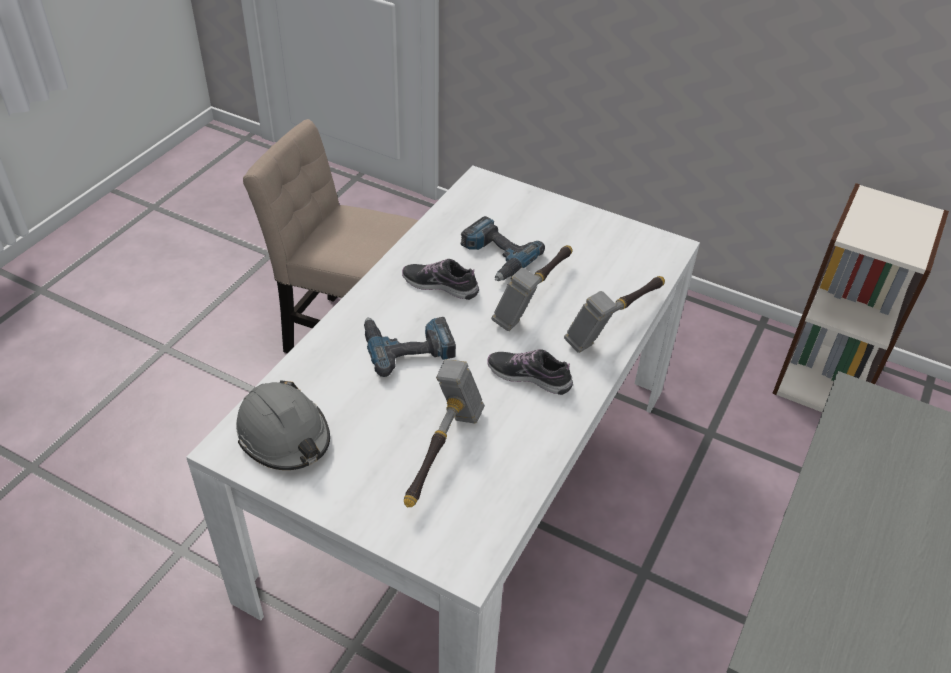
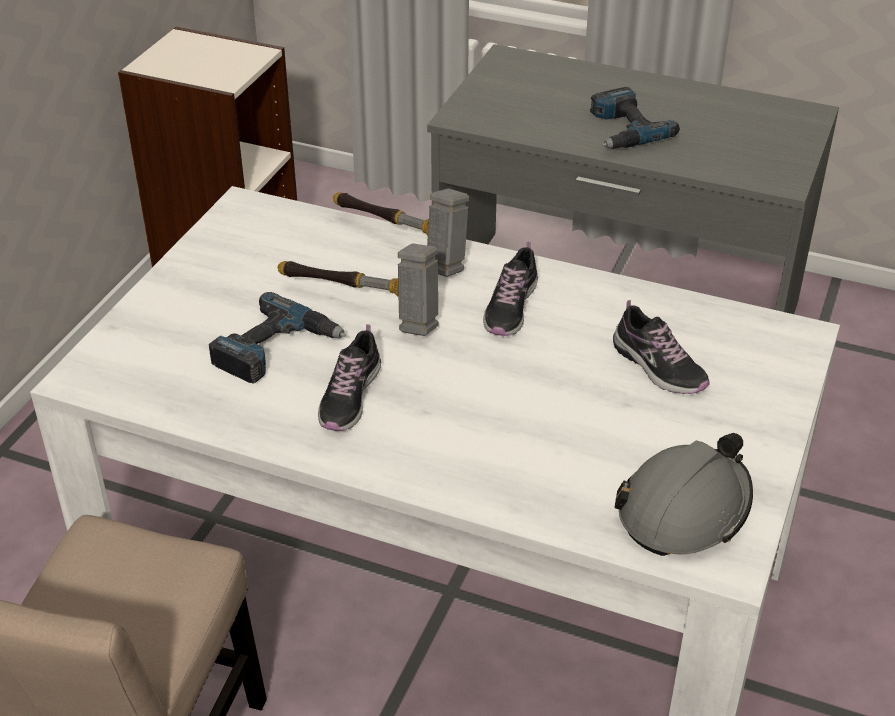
camera: 95 degrees left, 5 degrees down
power drill [364,317,456,377] -> power drill moved to [590,87,680,149]
hammer [404,359,485,508] -> shoe [613,300,710,394]

